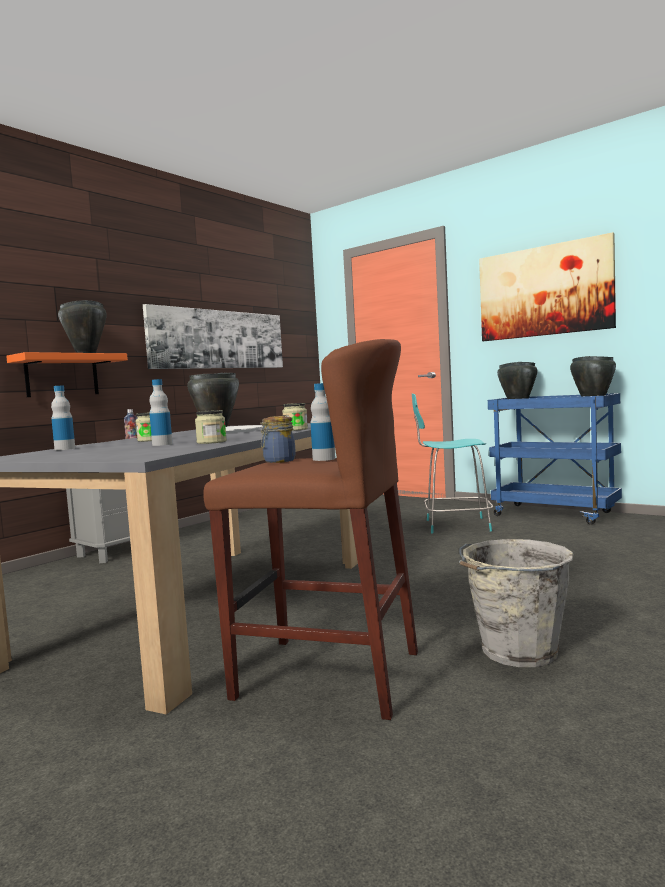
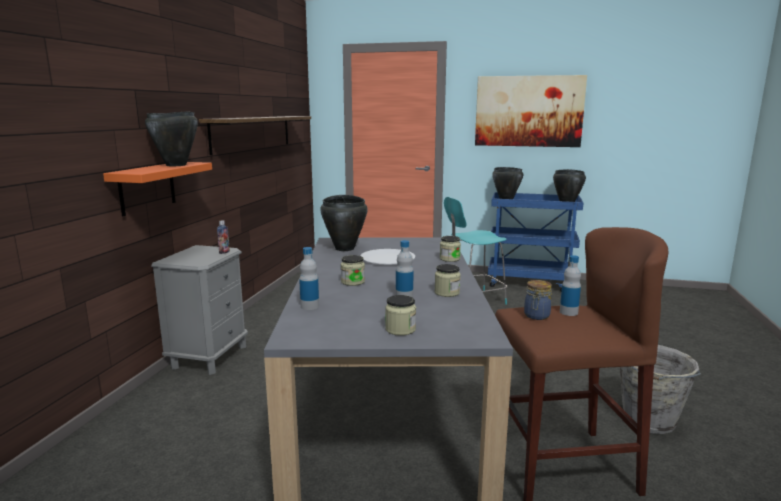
camera: 25 degrees left, 10 degrees up
picture [143,304,283,369] -> shelf [199,116,311,155]
none -> jar [385,295,416,336]

